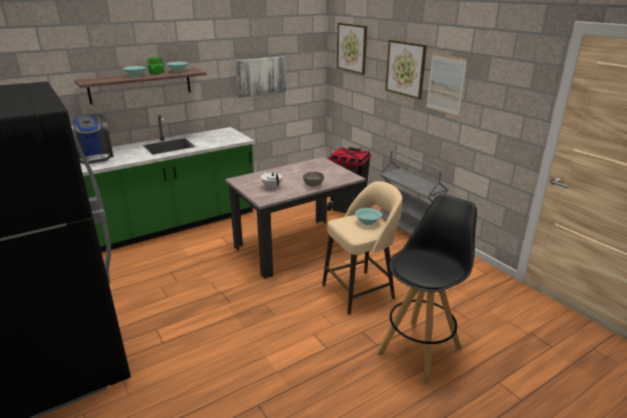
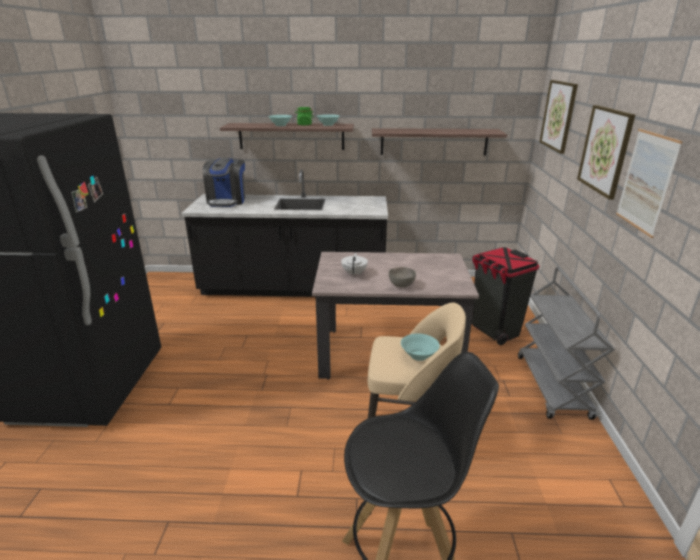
camera: 35 degrees right, 0 degrees up
green counter [80,115,254,252] -> black counter [181,169,388,297]
picture [235,56,286,98] -> shelf [372,128,507,156]

